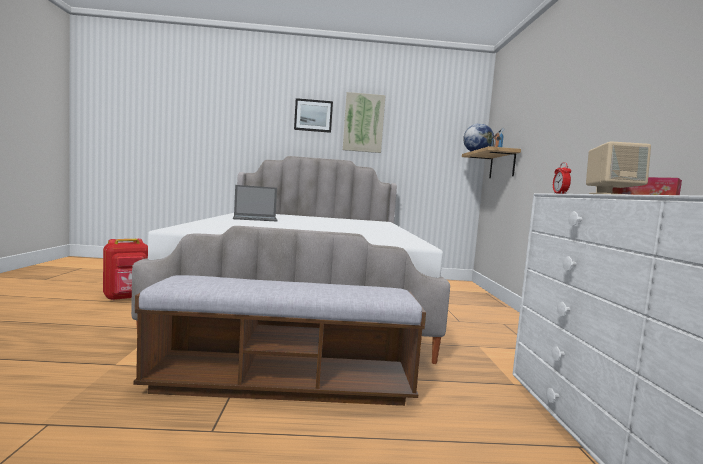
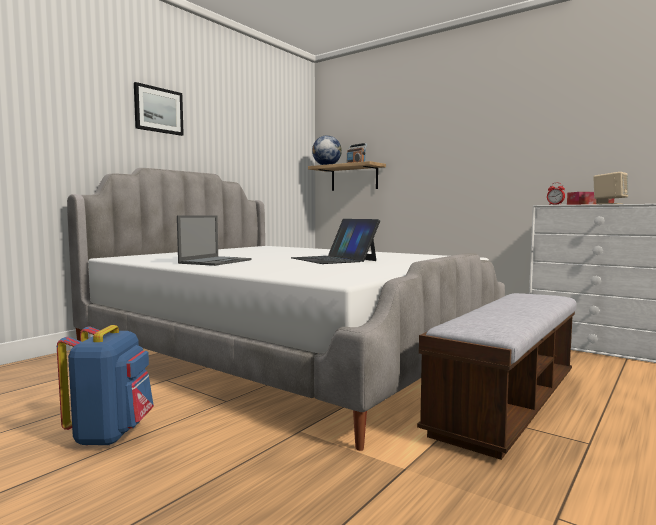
camera: 50 degrees left, 0 degrees up
red backpack [103,239,148,301] -> blue backpack [57,325,154,446]
picture [343,92,386,153] -> none
none -> laptop [291,219,380,264]

